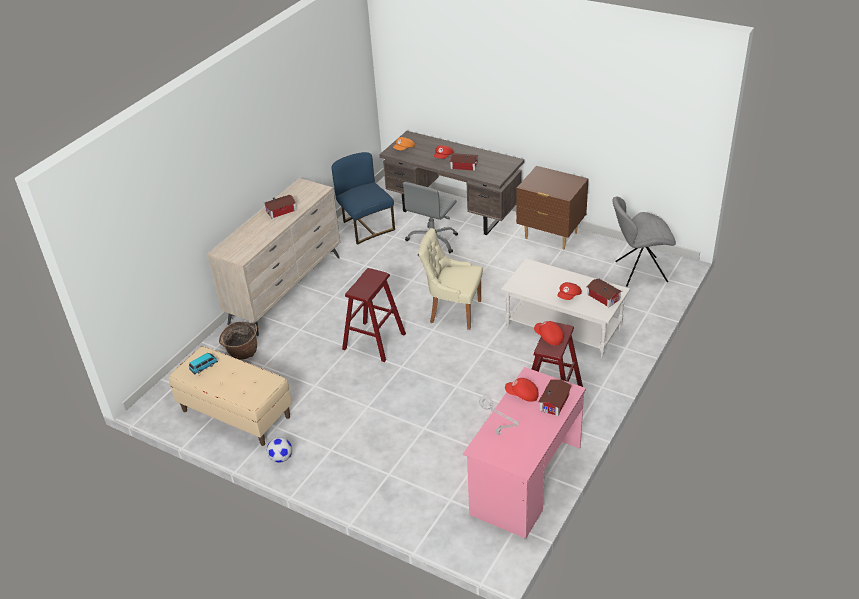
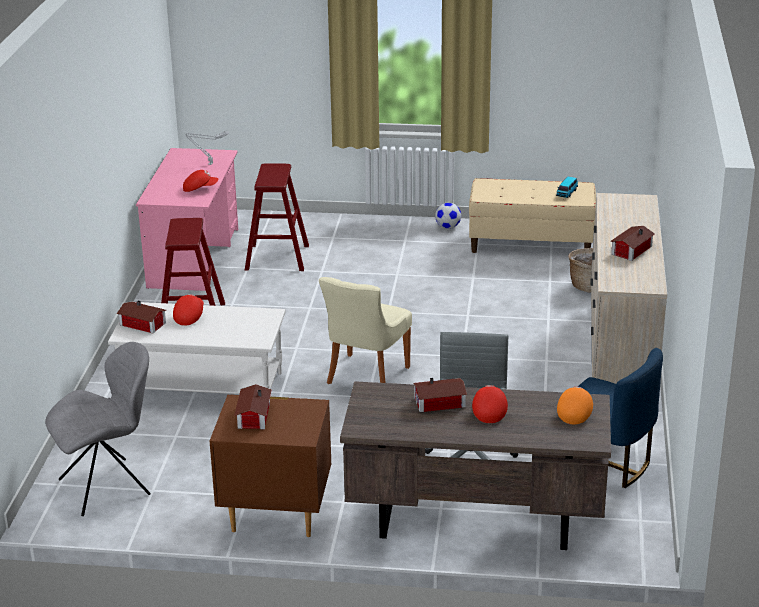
camera: 155 degrees right, 10 degrees down
red stool [342,268,406,362] -> red stool moved to [245,163,309,271]
beige chair [418,228,483,330] -> beige chair turned 120 degrees clockwise [319,277,412,384]
red cap [534,321,564,346] -> none
toy house [538,379,572,416] -> toy house moved to [234,384,272,429]

